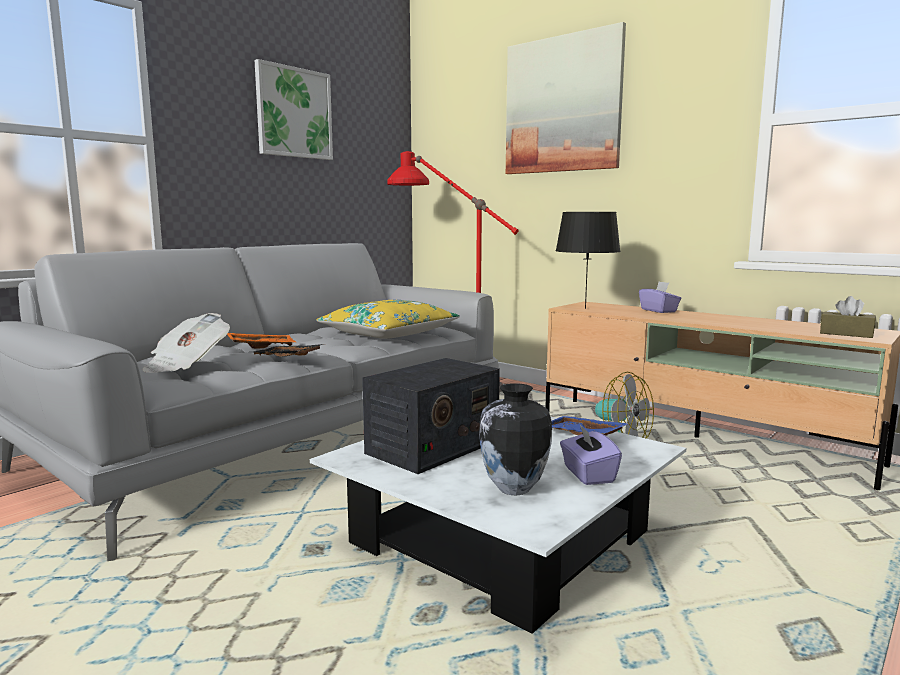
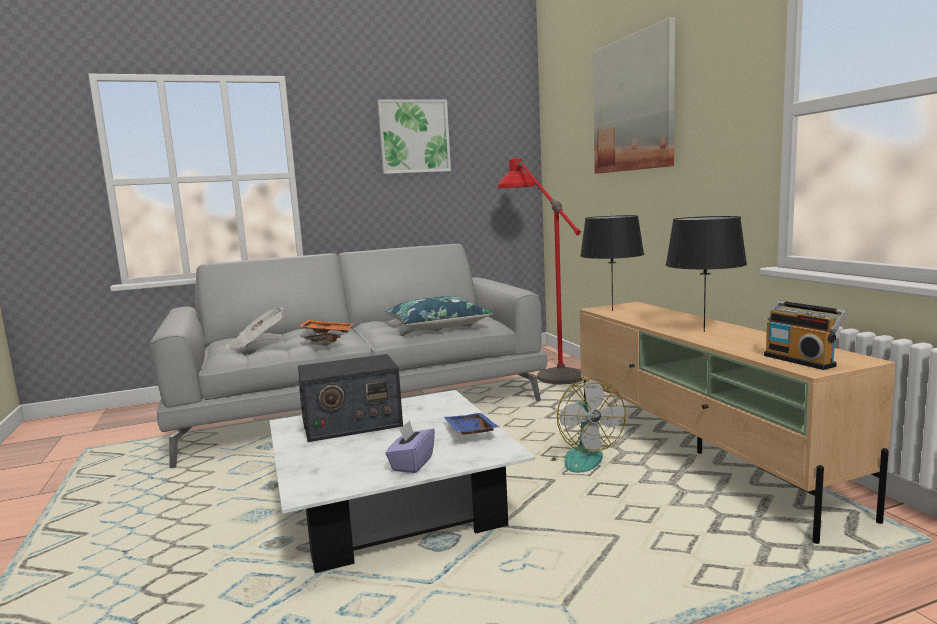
camera: 30 degrees right, 0 degrees up
yellow pillow [316,300,460,339] -> blue pillow [385,296,493,330]
vase [479,383,552,495] -> none
purple tissue box [639,281,682,313] -> none
brown tissue box [820,296,876,338] -> radio [764,301,847,370]
none -> black table lamp [666,216,747,332]

